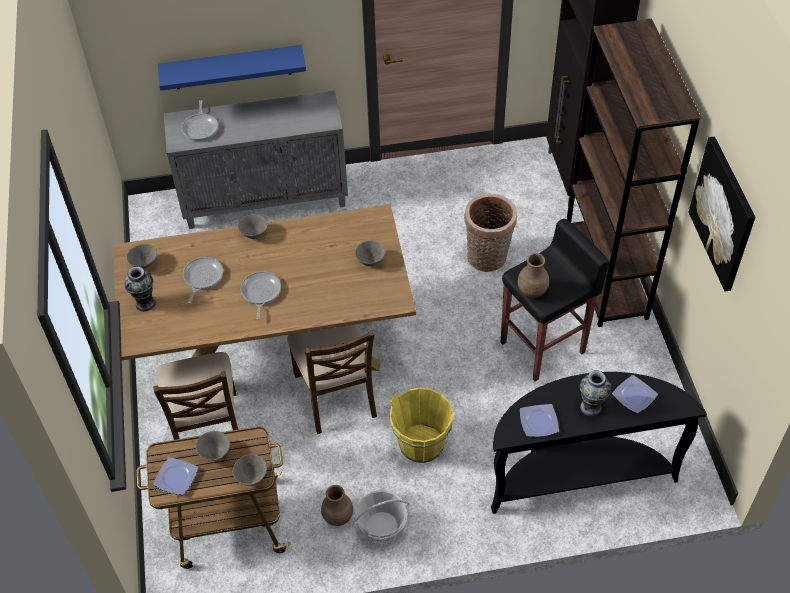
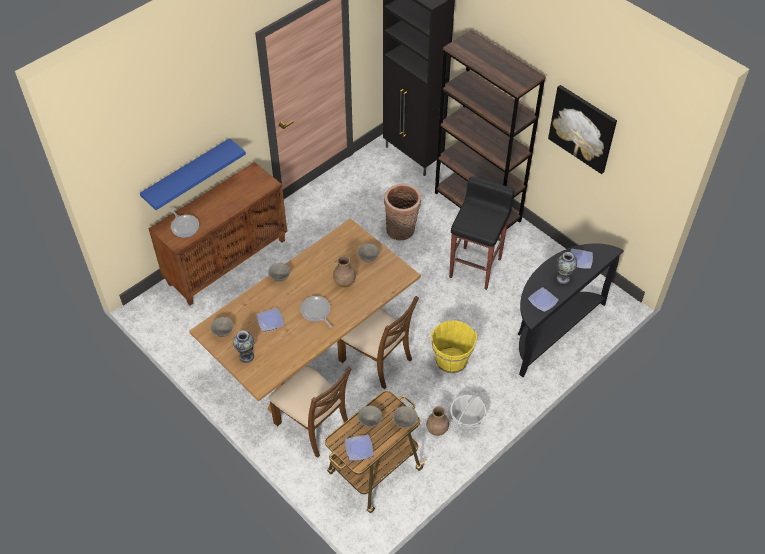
camera: 35 degrees left, 0 degrees up
grey cabinet [164,90,348,229] -> brown cabinet [149,162,287,306]
frying pan [183,257,223,303] -> plate [256,308,284,331]
brown vase [517,253,549,298] -> brown vase moved to [333,255,356,287]

